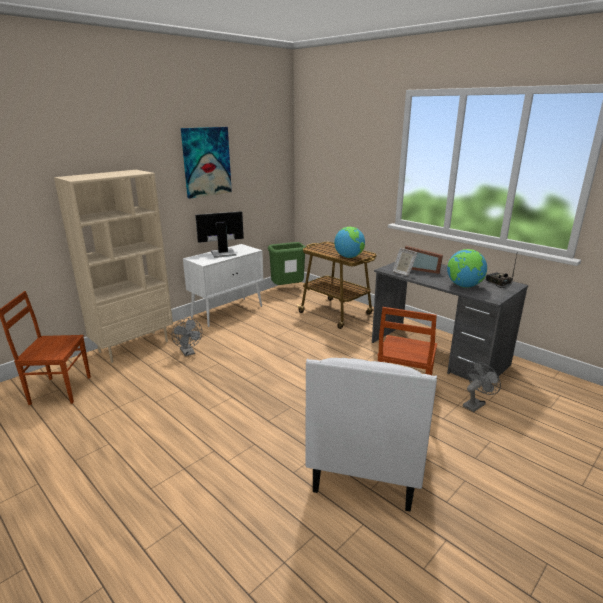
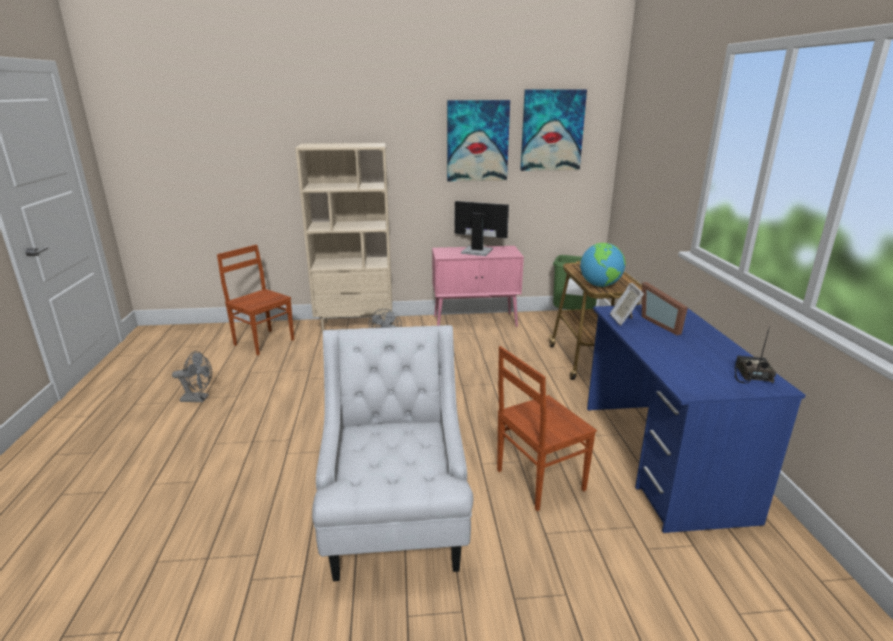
camera: 40 degrees right, 0 degrees up
white cabinet [183,244,263,327] -> pink cabinet [432,246,524,327]
white armchair [305,358,437,511] -> white armchair turned 120 degrees clockwise [312,325,474,581]
grey desk [372,262,528,382] -> blue desk [587,305,806,533]
globe [447,249,487,288] -> none
grey fan [463,362,501,412] -> grey fan moved to [172,351,212,402]
none -> picture [520,90,587,171]

